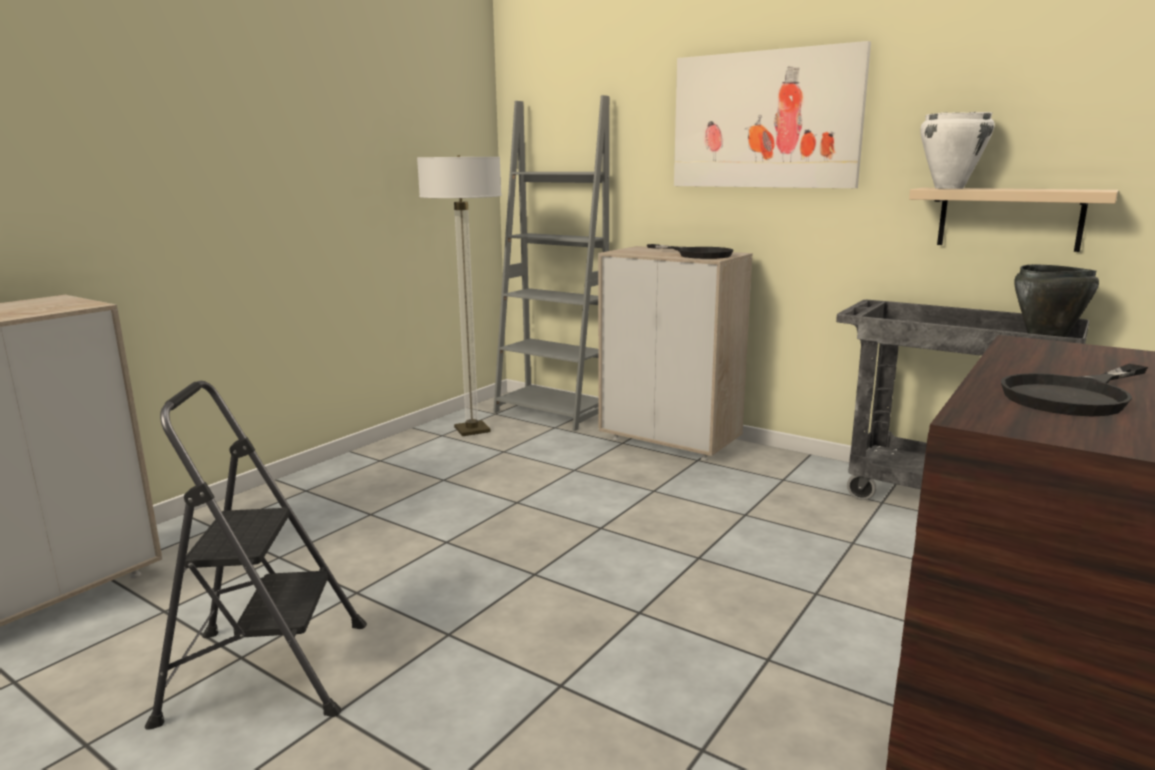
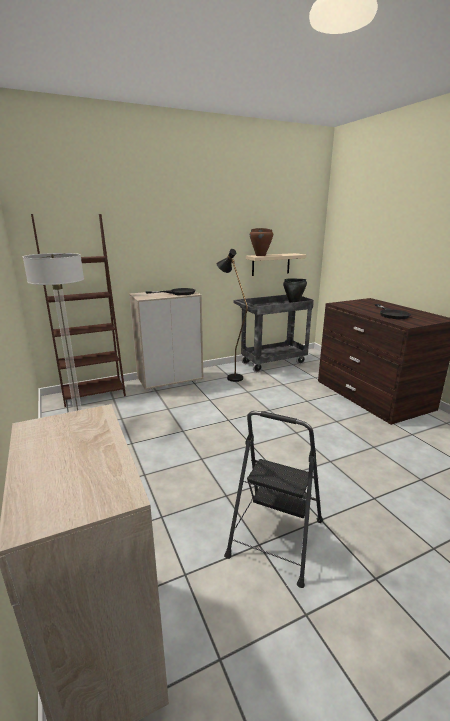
camera: 60 degrees left, 5 degrees up
grey bookcase [493,95,609,431] -> brown bookcase [31,214,126,407]
picture [674,41,871,188] -> none
white cooking pot [920,112,995,189] -> brown cooking pot [250,228,273,256]
none -> black floor lamp [217,249,248,382]

